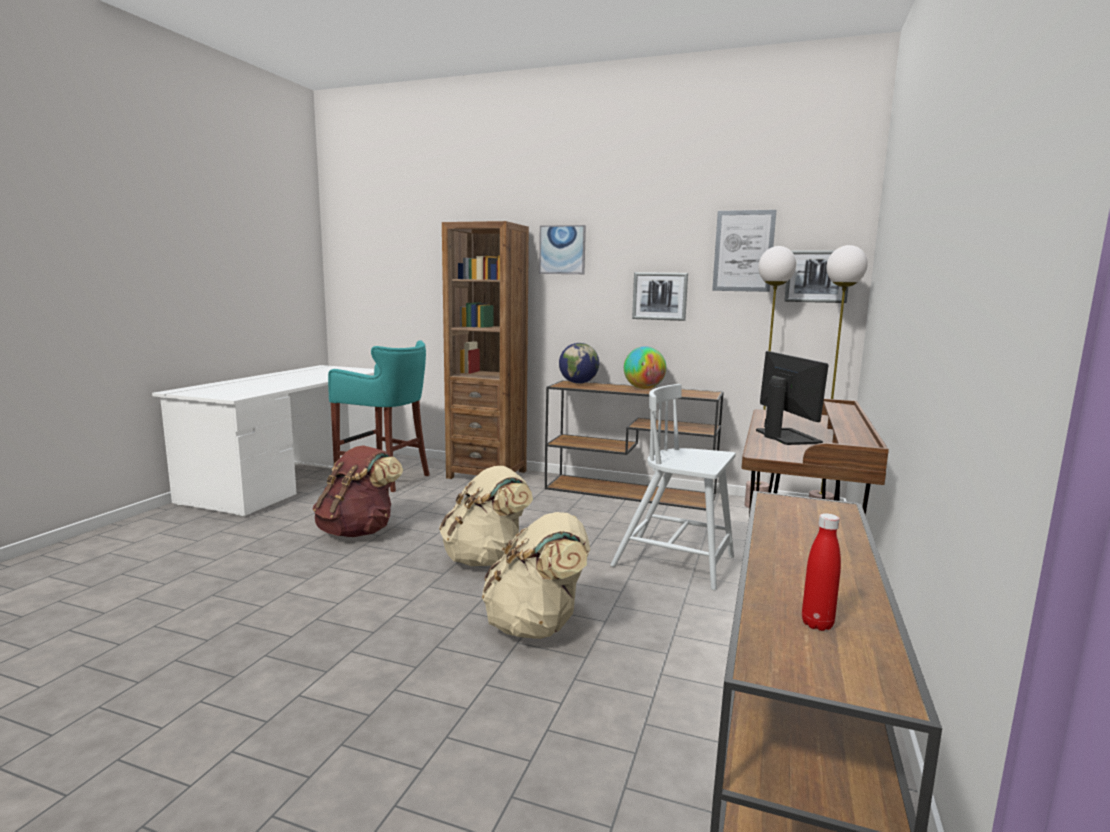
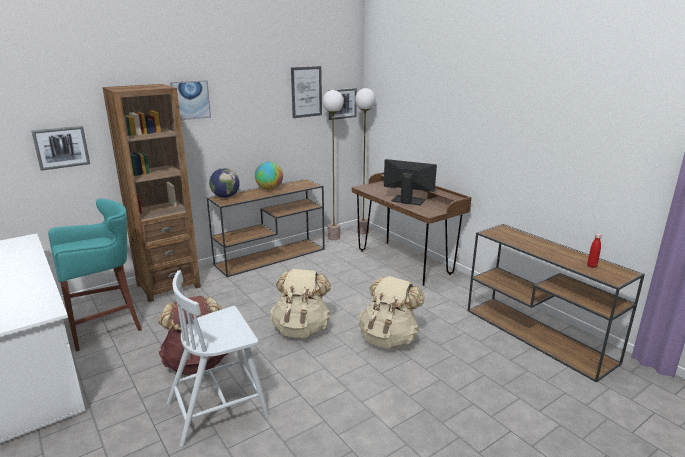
camera: 55 degrees left, 10 degrees up
white chair [610,384,736,590] -> white chair moved to [167,270,269,447]
picture [632,272,688,321] -> picture moved to [31,126,90,171]

